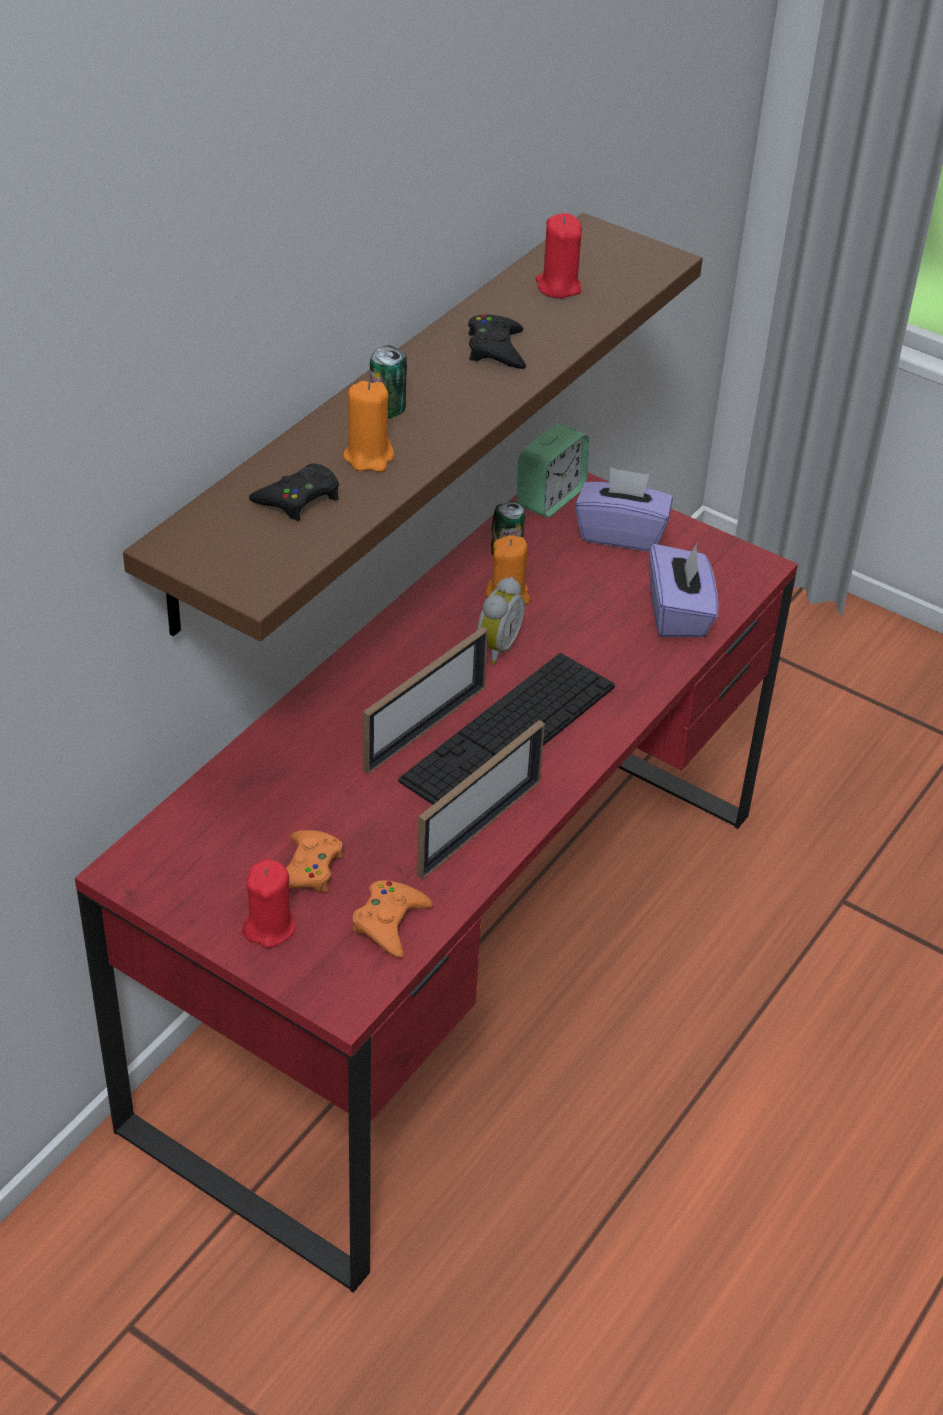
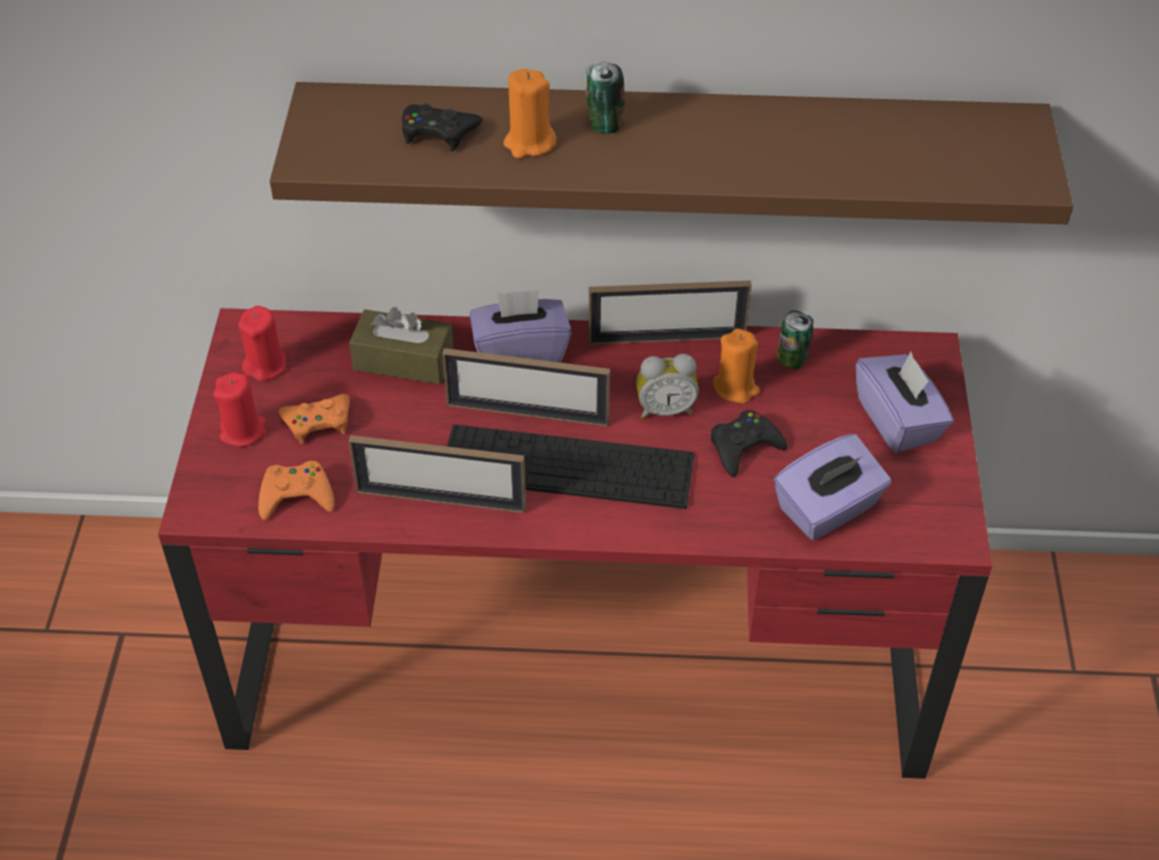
camera: 60 degrees right, 5 degrees up
black game controller [468,314,526,369] -> black game controller moved to [711,410,788,477]
alarm clock [517,424,589,518] -> none
red candle [536,213,582,298] -> red candle moved to [238,306,287,381]
none -> brown tissue box [349,307,454,384]
none -> purple tissue box [470,290,572,362]
none -> picture frame [589,281,751,345]

